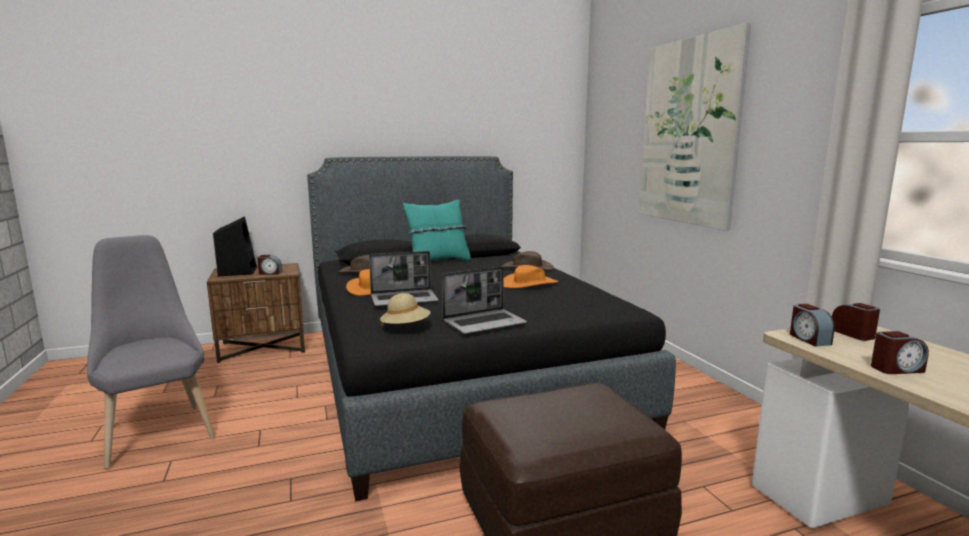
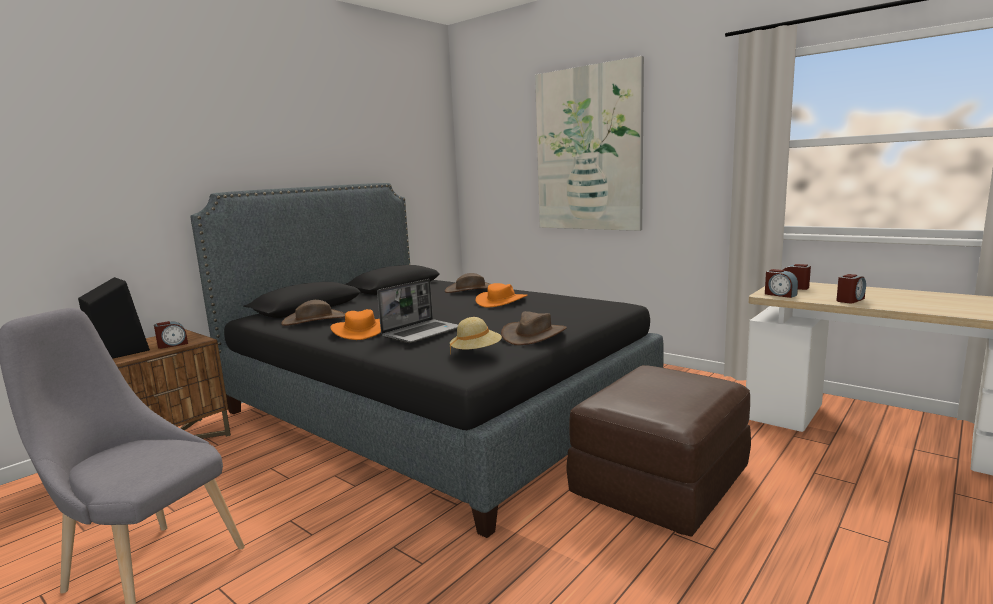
camera: 30 degrees left, 0 degrees up
turquoise pillow [403,200,471,261] -> none
laptop [442,266,527,334] -> brown hat [501,311,567,345]

